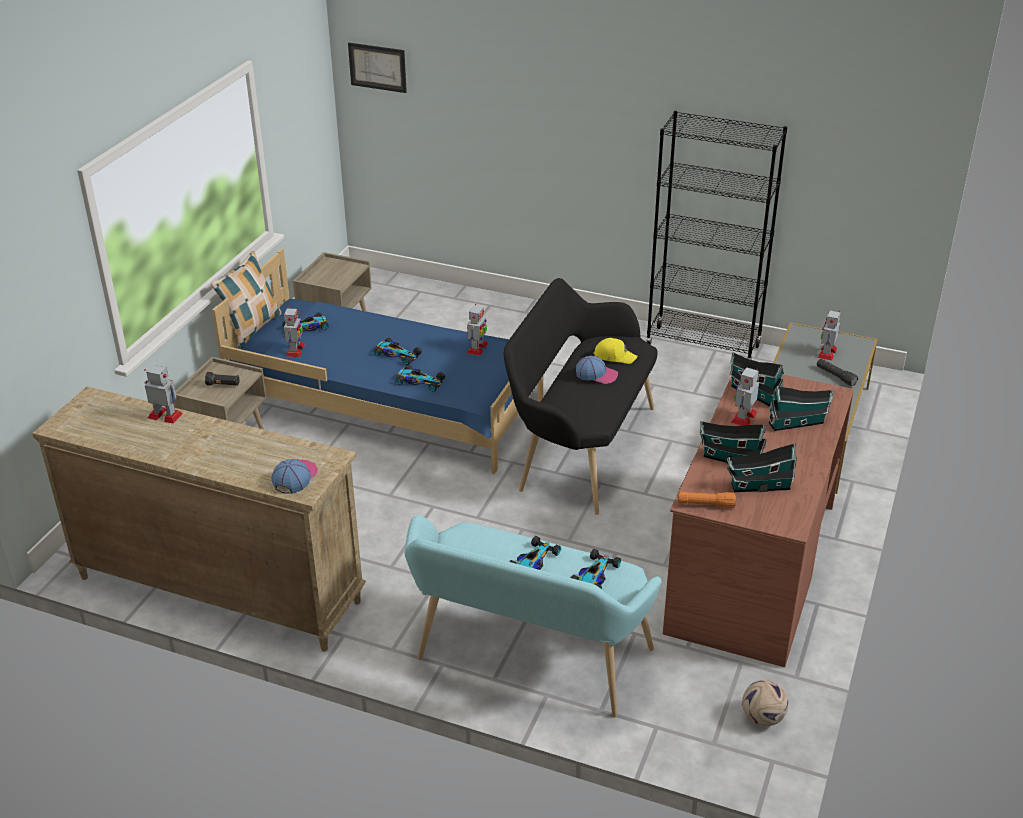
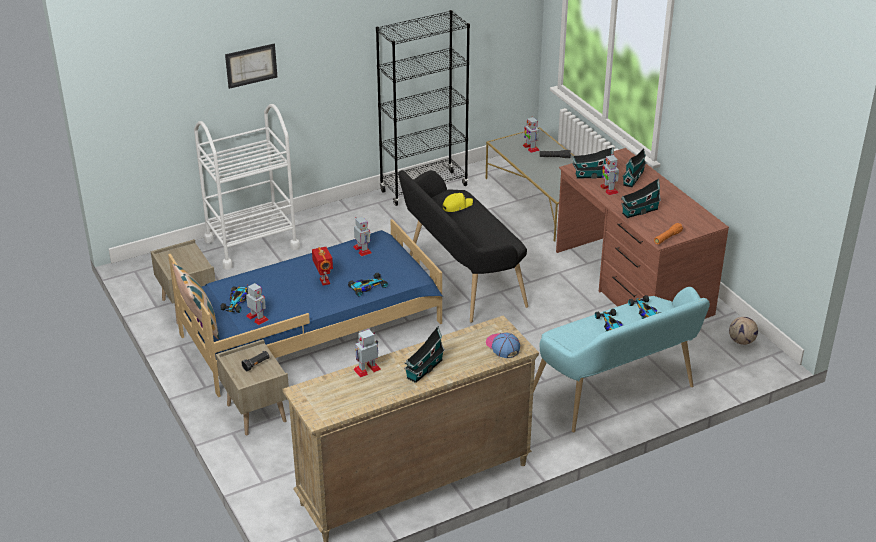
camera: 50 degrees left, 0 degrees up
picture [348,43,407,93] -> picture moved to [225,44,277,89]
toy car [373,338,422,365] -> toy robot [312,247,333,286]
cap [576,356,618,384] -> none
toy house [727,443,797,493] -> toy house moved to [404,326,445,383]
none -> white cart [194,104,300,270]

